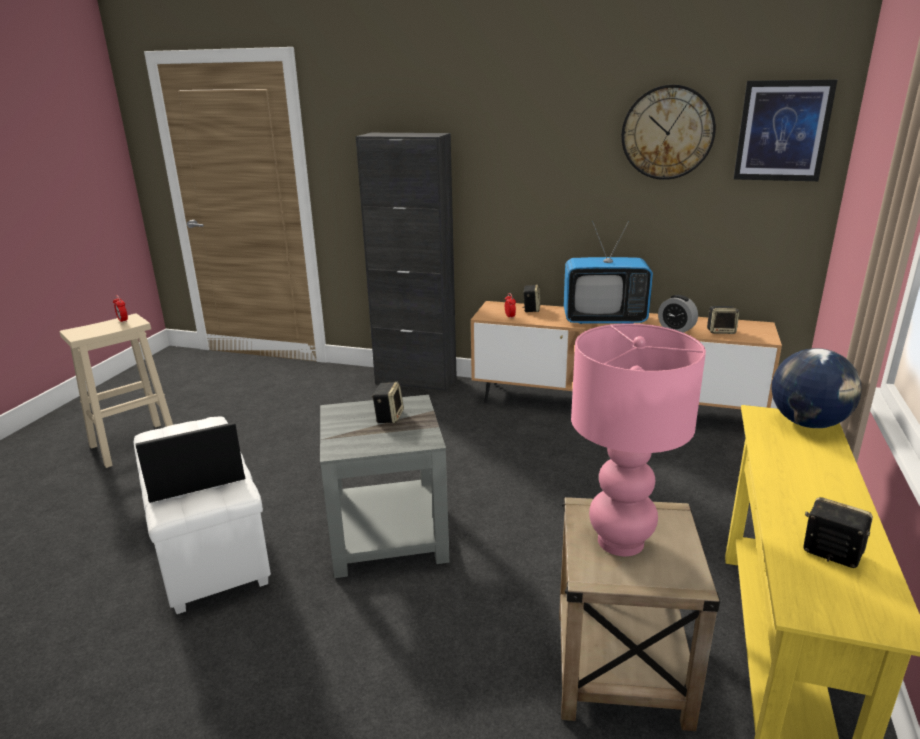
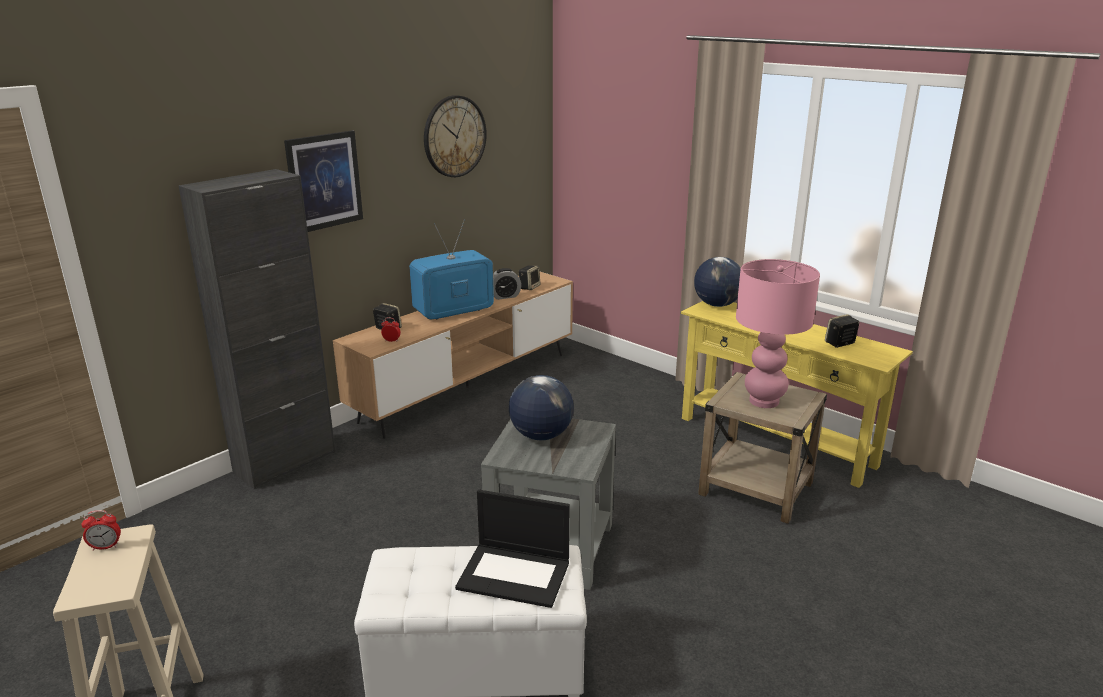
camera: 65 degrees left, 0 degrees up
laptop [136,422,245,503] -> laptop turned 75 degrees counterclockwise [455,490,570,608]
speaker [372,382,404,423] -> globe [509,375,574,440]
television [564,221,653,324] -> television turned 150 degrees counterclockwise [409,219,494,319]
picture [733,80,837,181] -> picture moved to [284,130,363,232]

